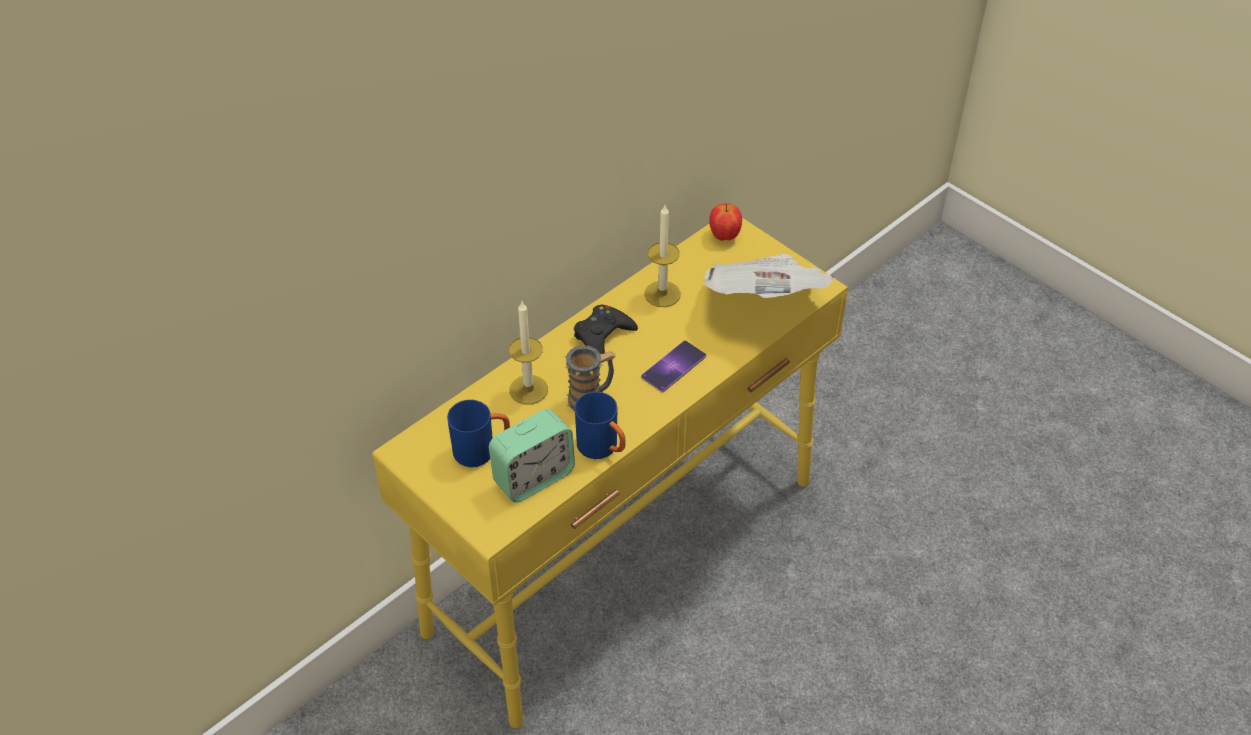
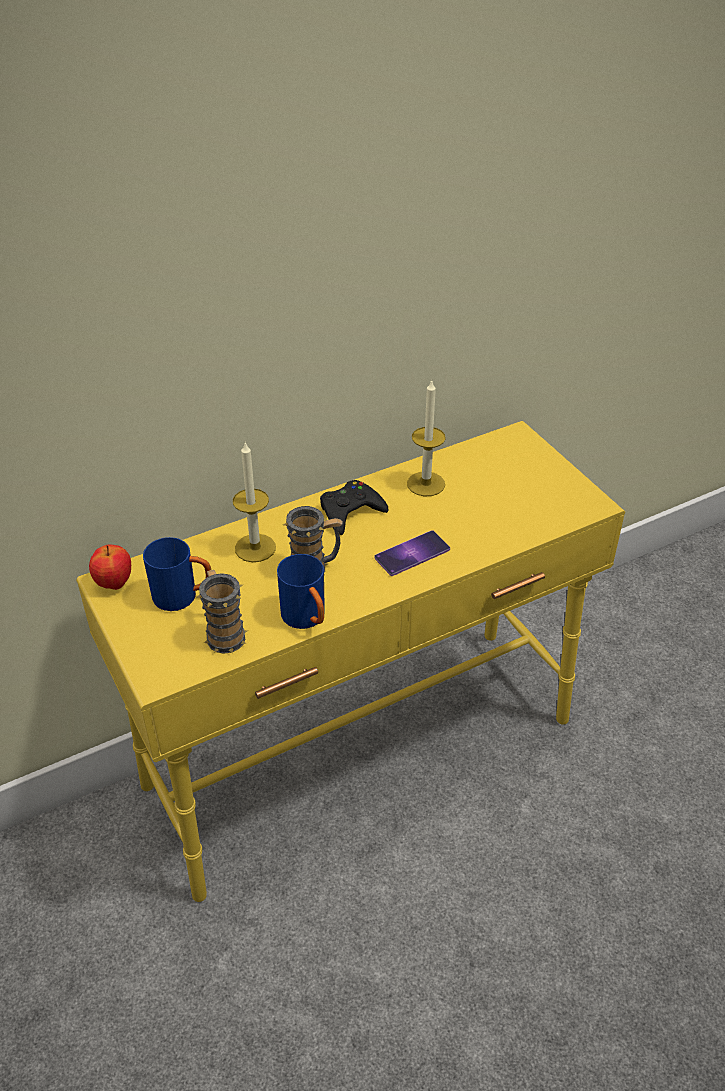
camera: 15 degrees right, 5 degrees down
alarm clock [489,409,575,502] -> mug [196,570,248,654]
newspaper [703,254,835,298] -> none
apple [709,203,742,241] -> apple moved to [89,545,131,590]

